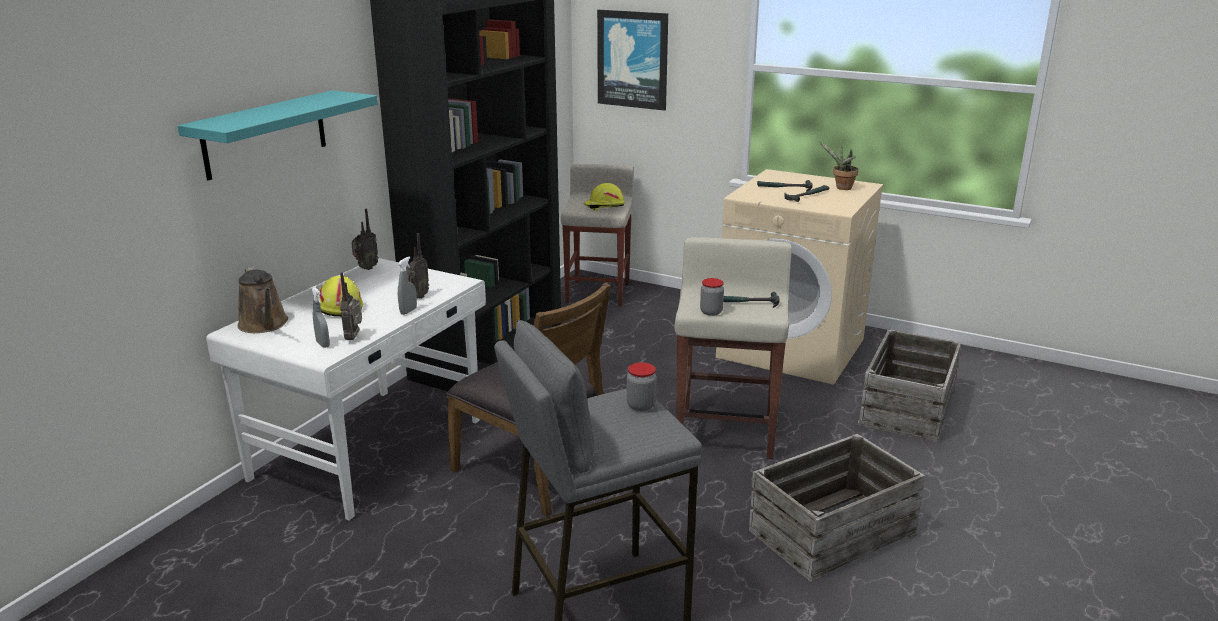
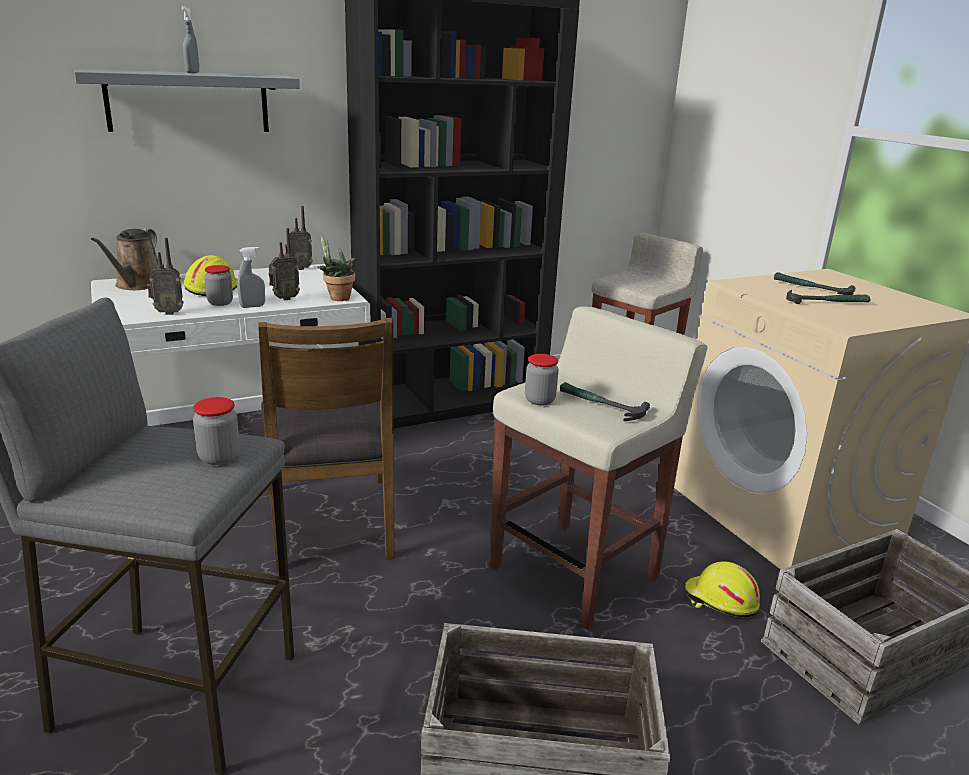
camera: 35 degrees right, 0 degrees up
turquoise shelf [178,90,378,180] -> grey shelf [74,69,300,132]
grey spray bottle [312,287,330,348] -> grey spray bottle moved to [181,6,199,73]
radio [340,272,362,340] -> radio turned 135 degrees counterclockwise [147,238,184,315]
yellow hard hat [584,183,625,211] -> yellow hard hat moved to [685,561,760,617]
picture [597,10,668,111] -> none
potted plant [820,142,859,190] -> potted plant moved to [317,234,355,301]
none -> jar [205,265,233,306]

